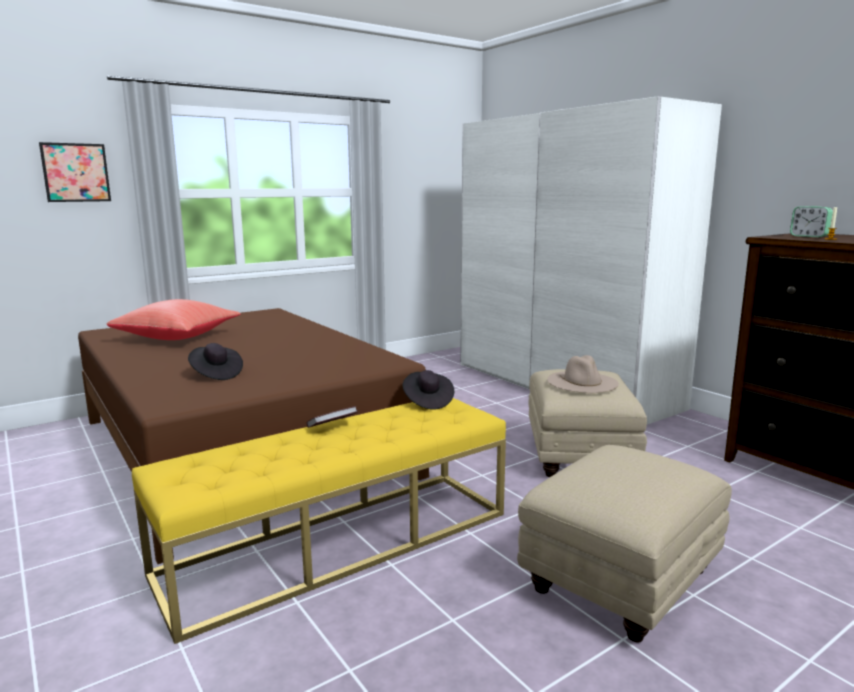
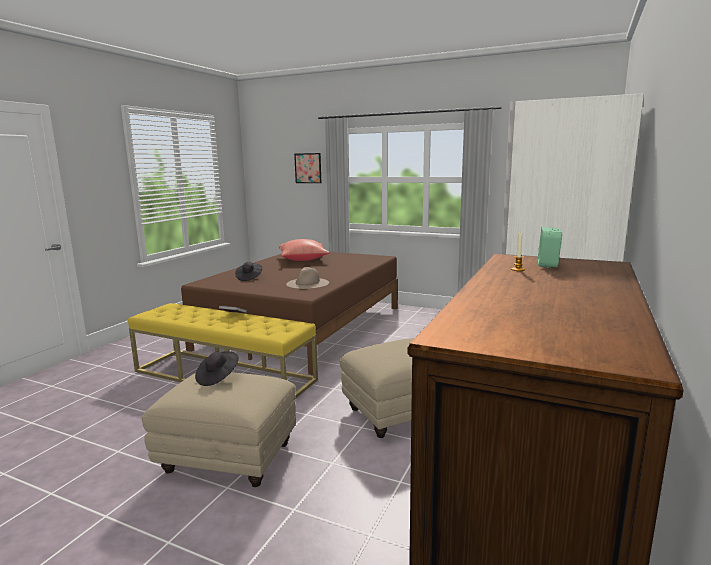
camera: 60 degrees right, 0 degrees up
black hat [403,370,454,410] -> black hat moved to [195,351,239,386]
beige hat [547,355,619,393] -> beige hat moved to [286,267,329,289]

